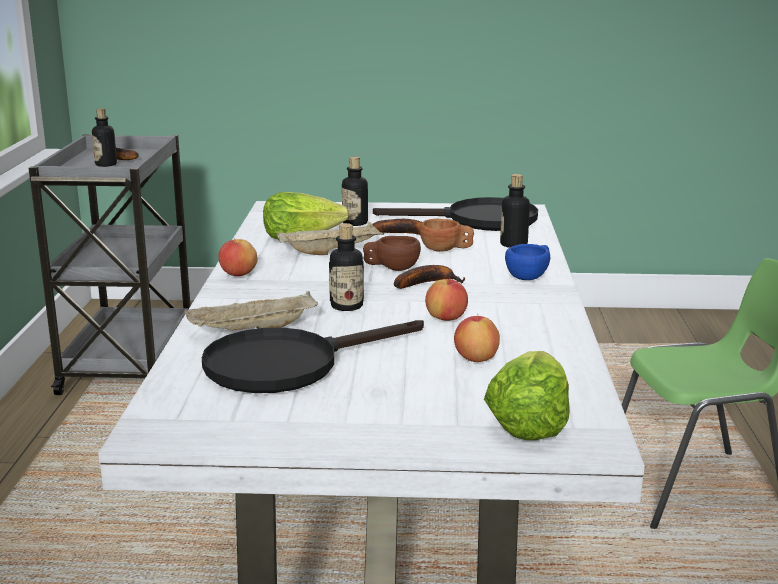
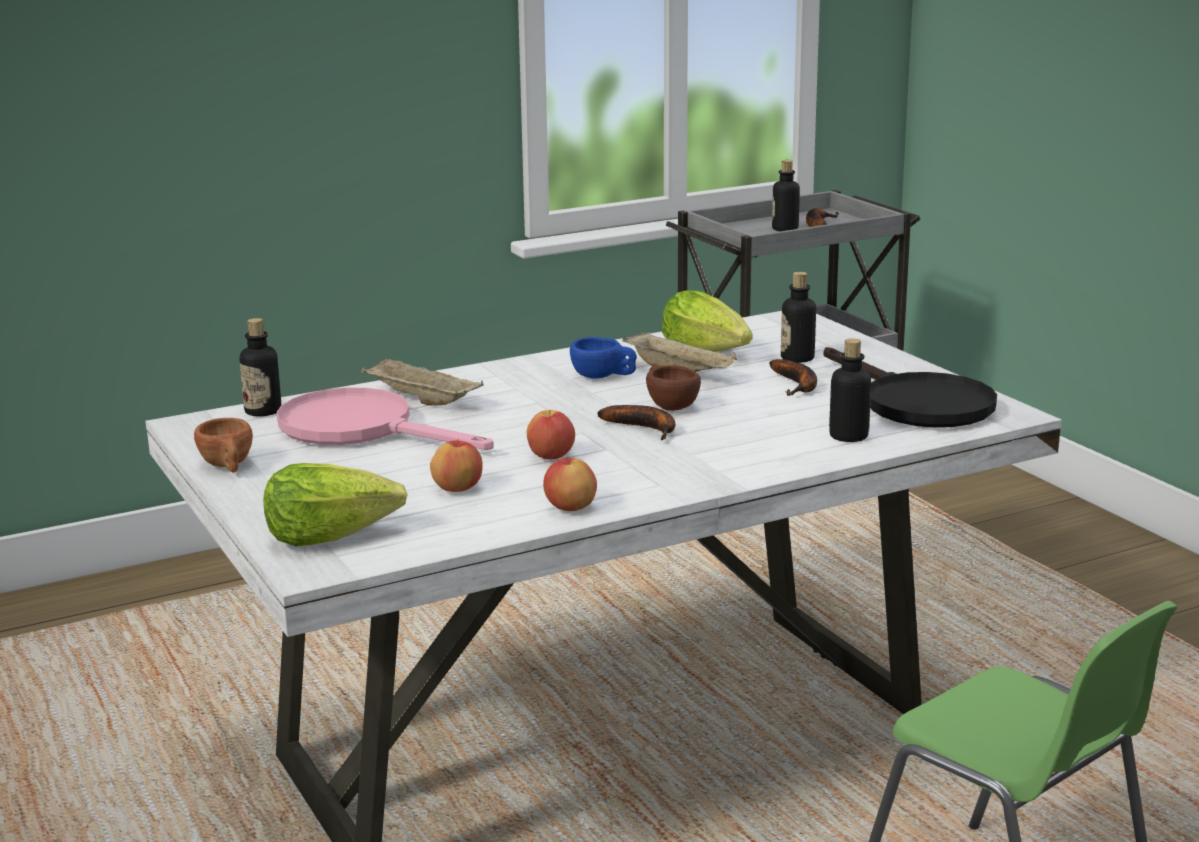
camera: 60 degrees right, 0 degrees up
black frying pan [202,320,424,393] -> pink frying pan [277,388,494,450]
apple [218,238,258,276] -> apple moved to [543,456,597,511]
bottle [329,223,364,311] -> bottle moved to [239,318,281,417]
brown cup [420,219,474,252] -> brown cup moved to [194,418,253,473]
blue cup [505,244,550,280] -> blue cup moved to [570,337,637,379]

